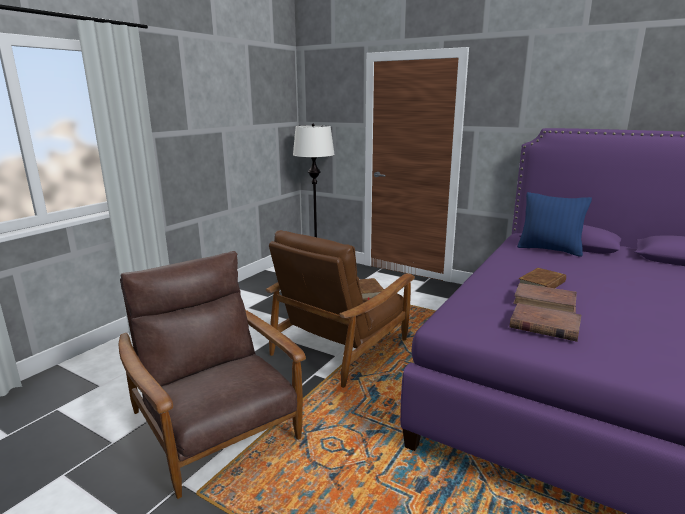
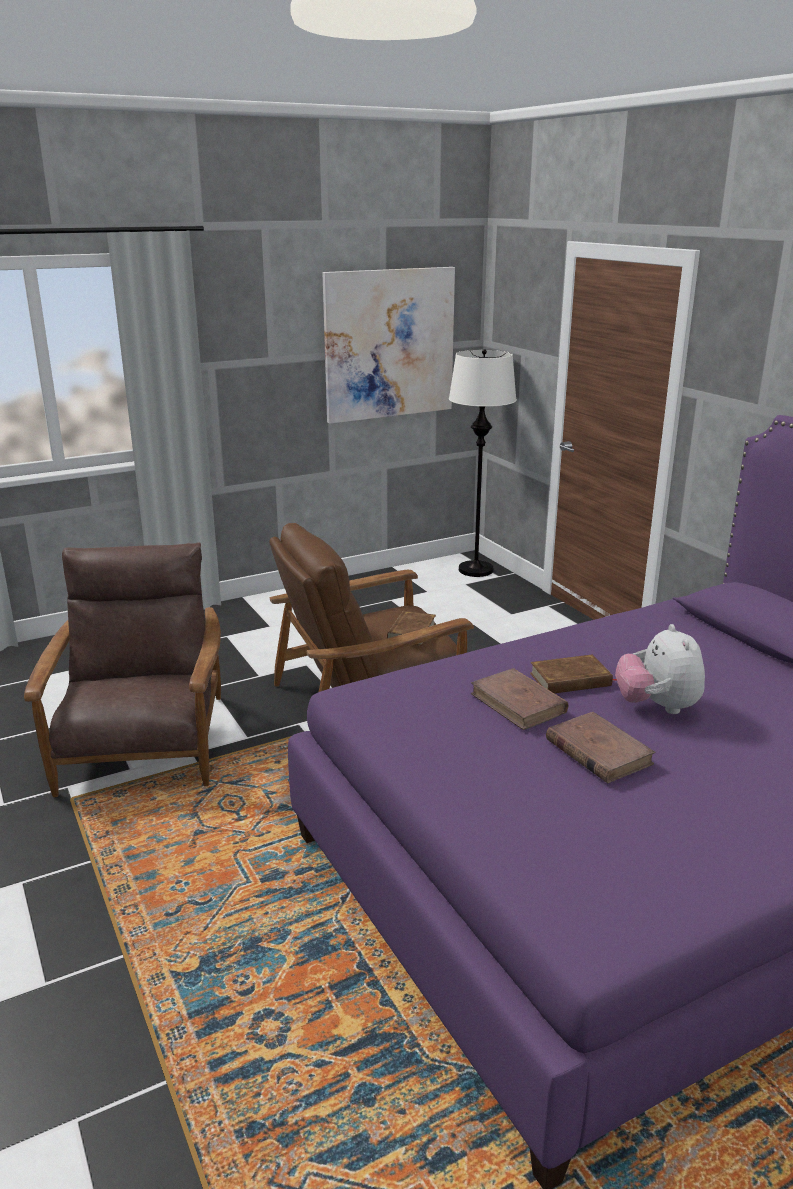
camera: 30 degrees right, 5 degrees up
brown book [509,303,581,342] -> brown book moved to [546,712,656,783]
blue pillow [517,192,592,257] -> none
none -> picture [322,267,455,424]
none -> plush toy [615,624,705,714]

